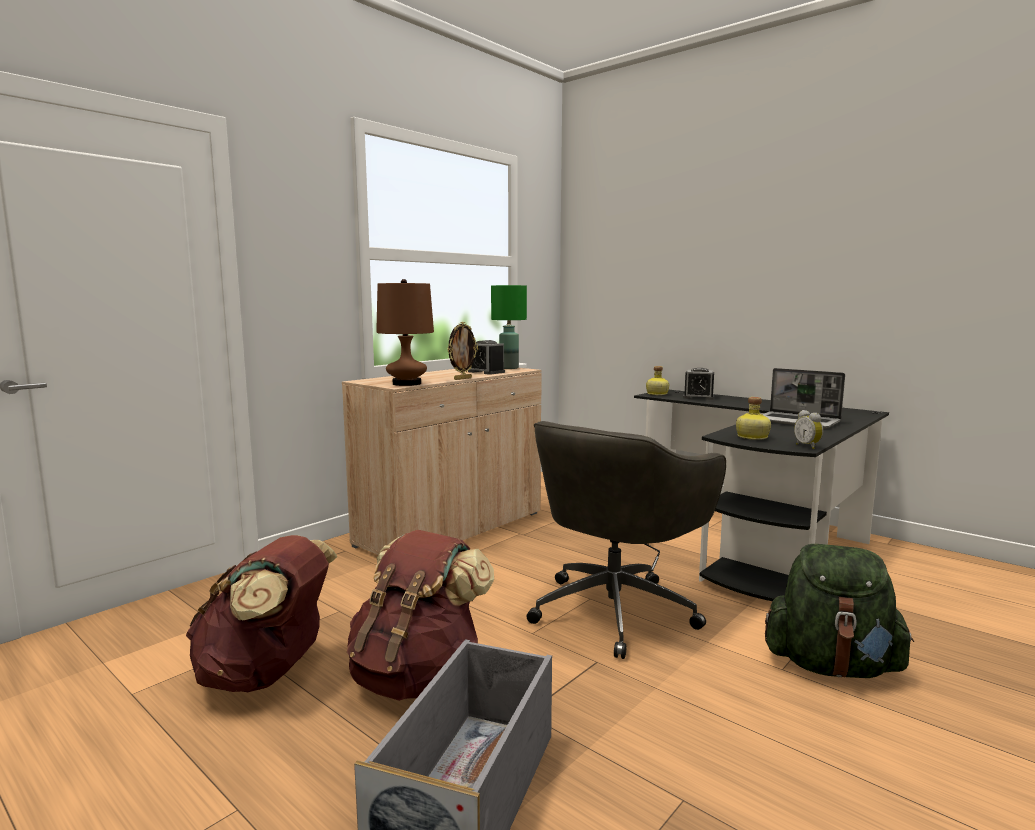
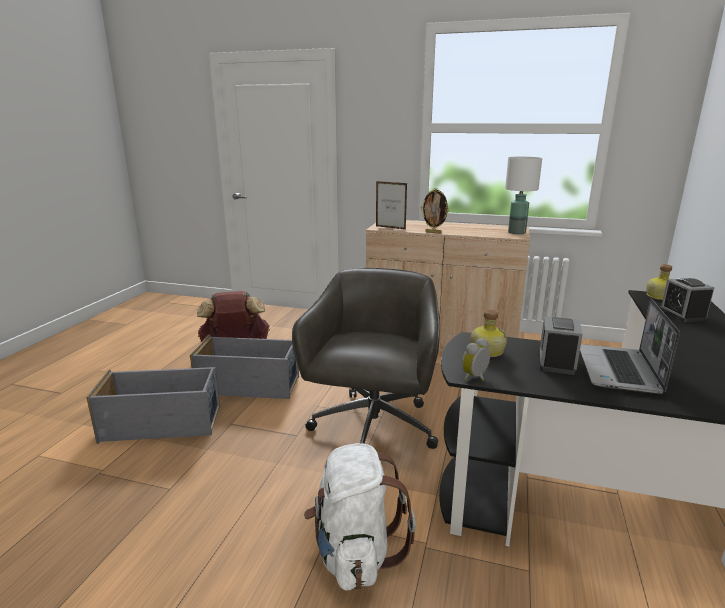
camera: 65 degrees right, 10 degrees up
brown backpack [347,530,494,701] -> grey storage box [190,335,299,399]
brown table lamp [376,279,434,386] -> picture frame [376,181,407,230]
alarm clock [468,340,505,375] -> alarm clock moved to [539,316,583,375]
green table lamp [491,285,527,369] -> white table lamp [505,157,542,234]
grey office chair [526,421,726,659] -> grey office chair turned 90 degrees clockwise [292,268,440,449]
green backpack [765,544,914,678] -> white backpack [304,443,416,590]

